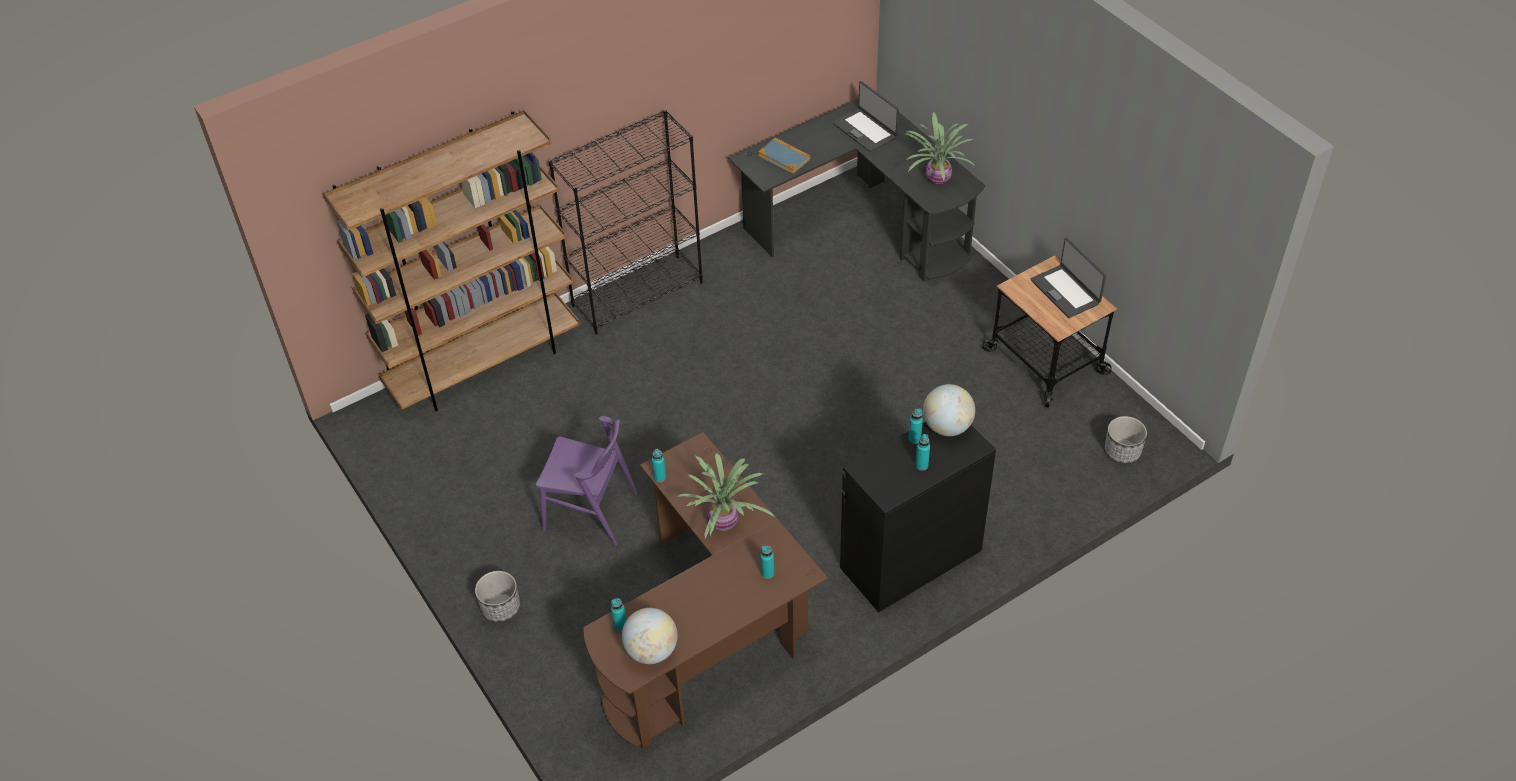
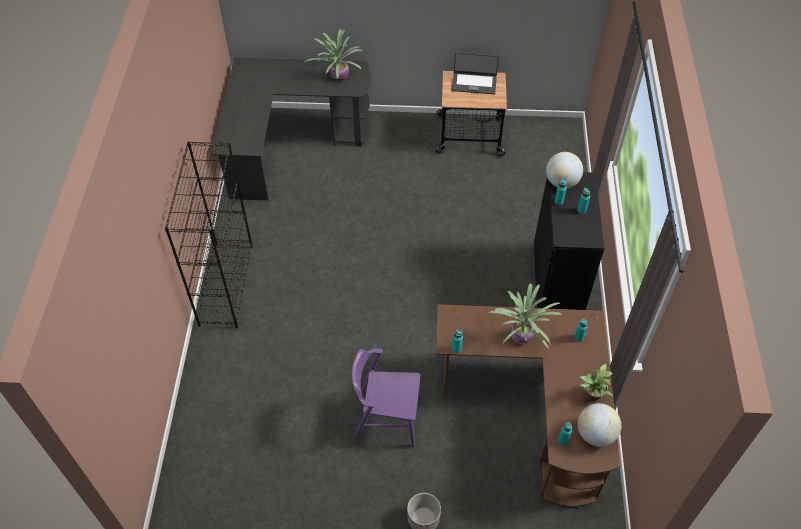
camera: 55 degrees left, 5 degrees up
brown bookcase [323,109,580,411] -> none
purple chair [536,416,638,545] -> purple chair turned 135 degrees counterclockwise [352,348,420,447]
book [758,138,811,174] -> none
laptop [833,81,899,152] -> none
planter [1104,416,1147,464] -> none
none -> potted plant [580,364,613,401]

